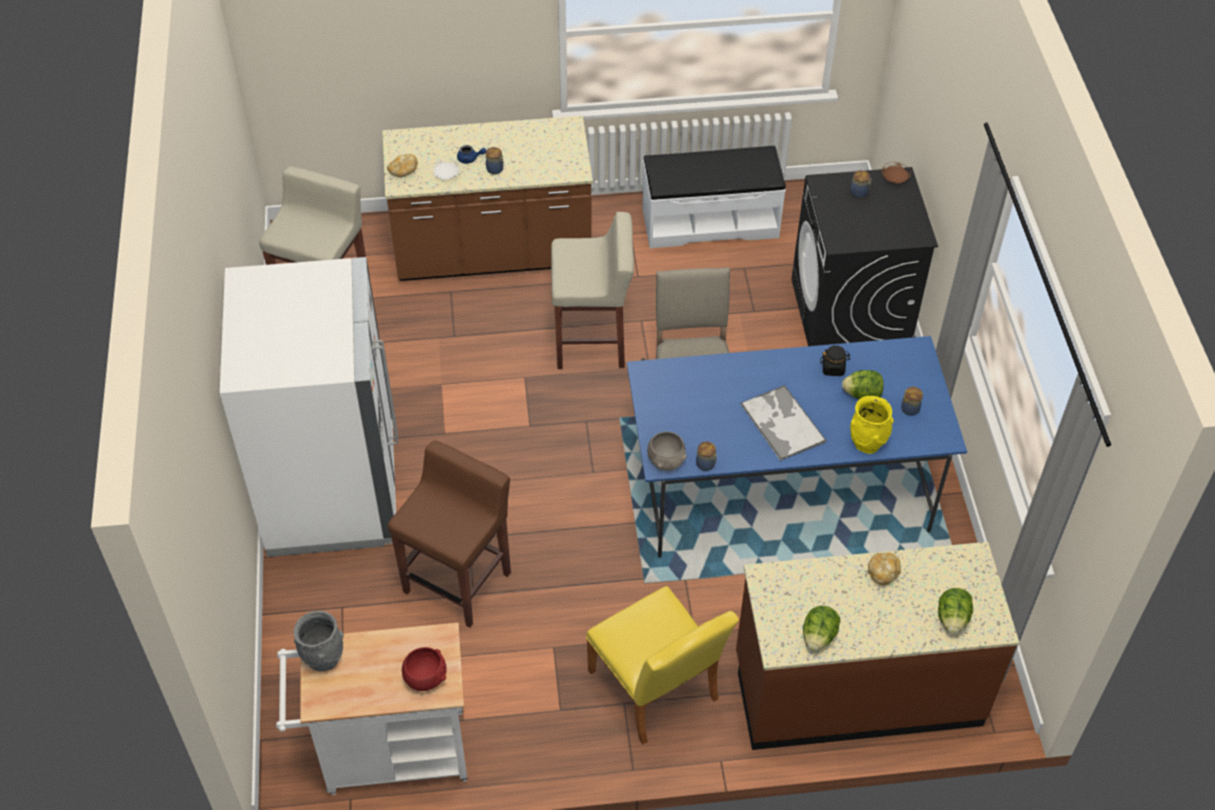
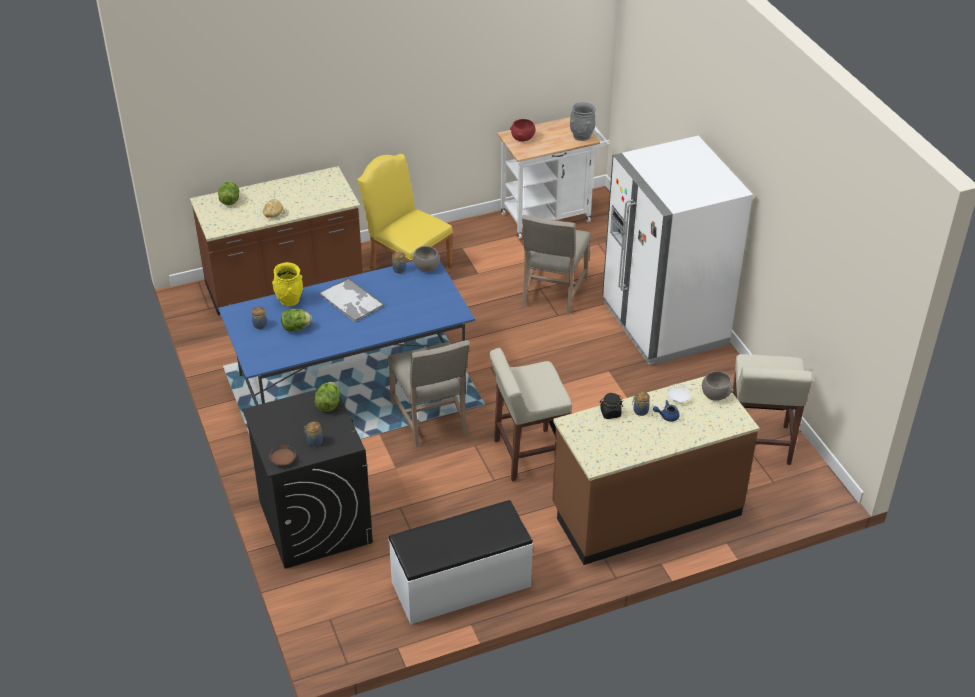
camera: 165 degrees right, 10 degrees down
bread [387,154,418,177] -> grey bowl [702,371,734,401]
brown stool [388,440,511,628] -> beige chair [522,215,591,315]
lettuce [803,606,840,651] -> lettuce moved to [314,382,340,412]
black jar [820,345,850,376] -> black jar moved to [599,393,623,419]

